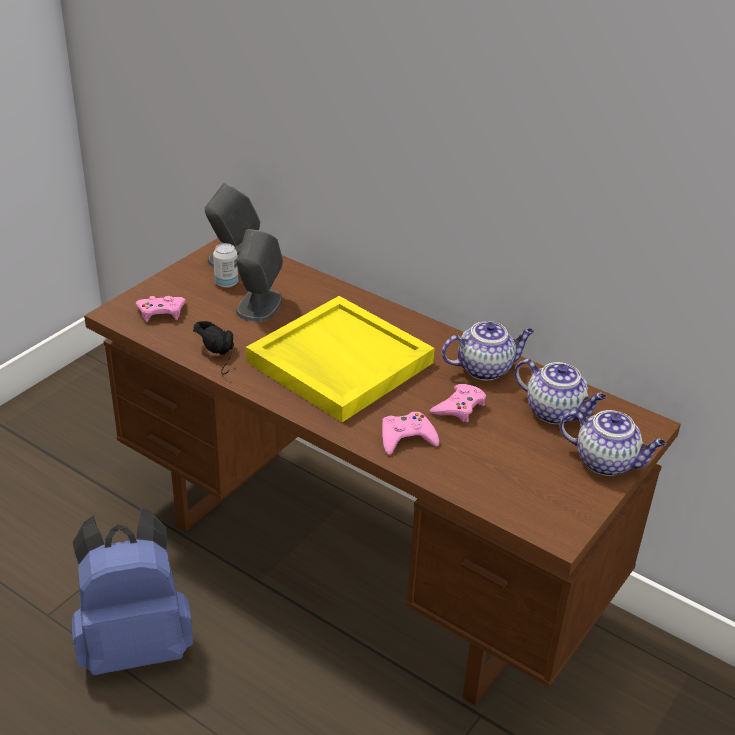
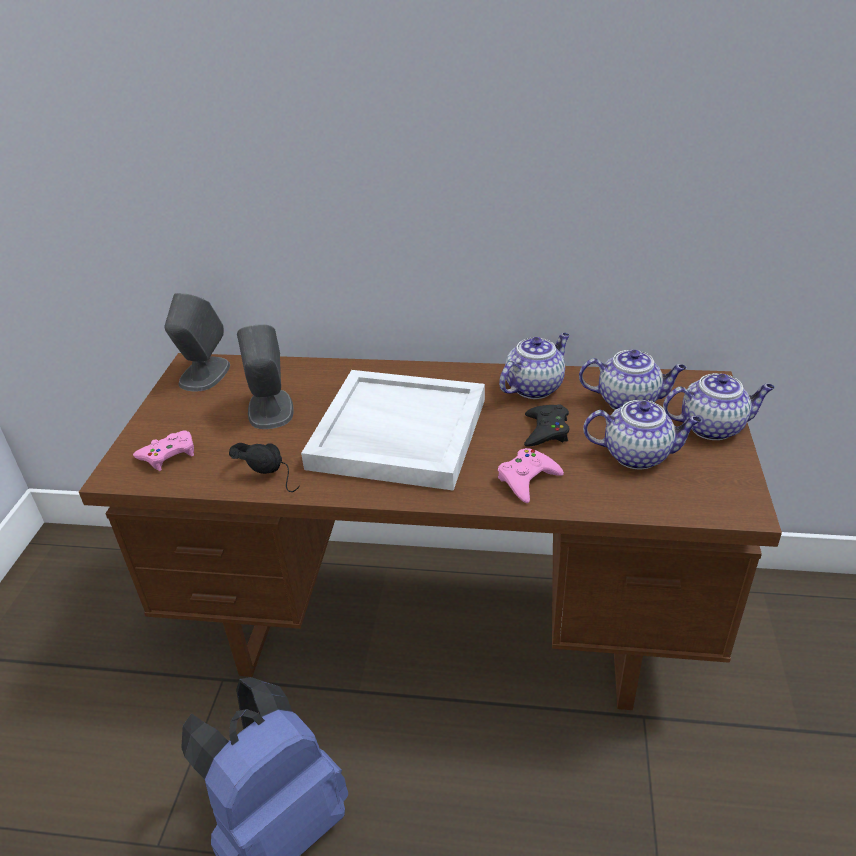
camera: 25 degrees left, 0 degrees up
can [213,243,238,288] -> none
yellow tray [246,296,435,422] -> white tray [301,370,485,491]
pink game controller [429,384,486,423] -> black game controller [524,404,570,447]
none -> teapot [583,400,702,469]

